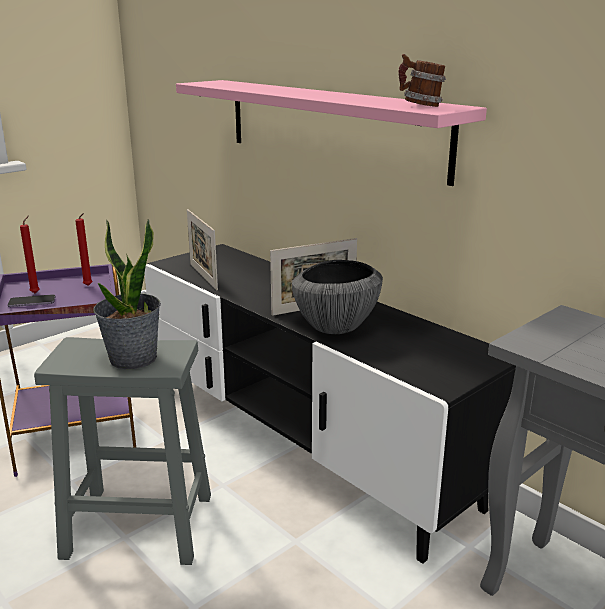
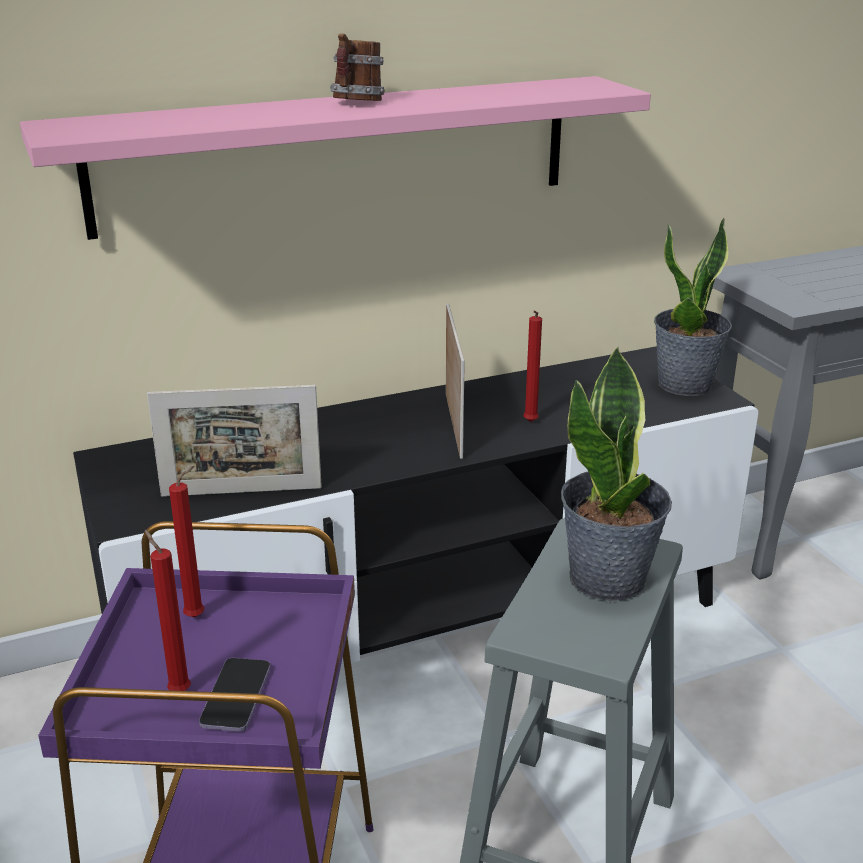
camera: 70 degrees left, 5 degrees up
bowl [292,260,383,334] -> red candle [523,310,542,422]
mug [398,54,446,107] -> mug moved to [330,33,385,101]
none -> potted plant [654,218,732,396]

